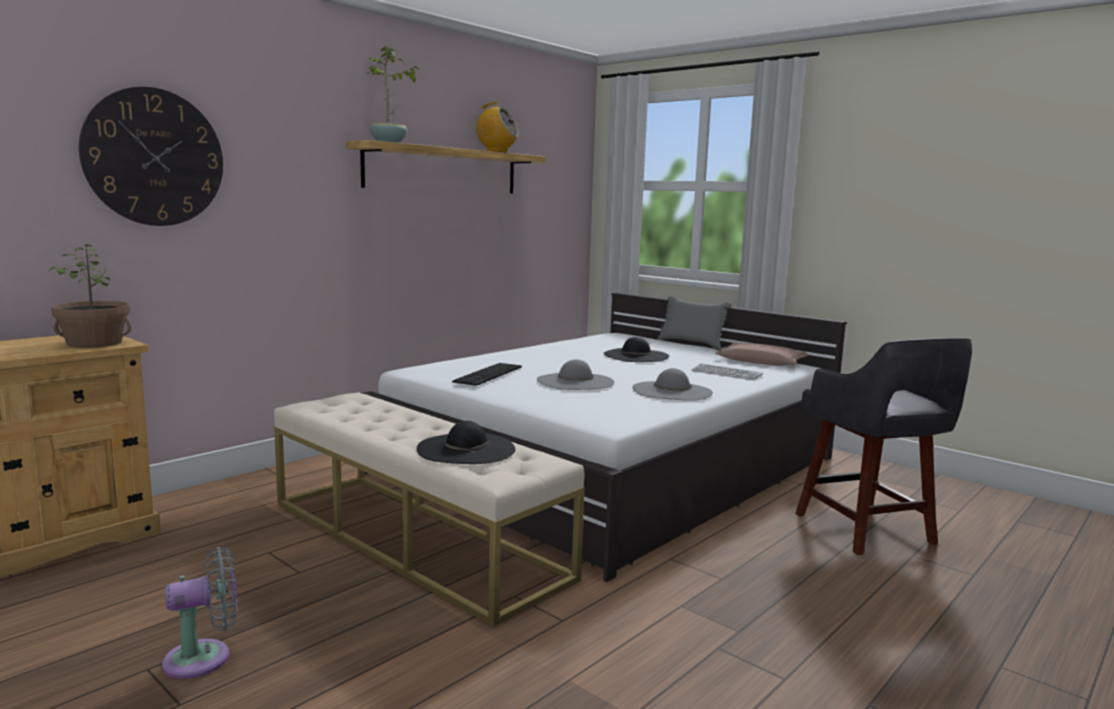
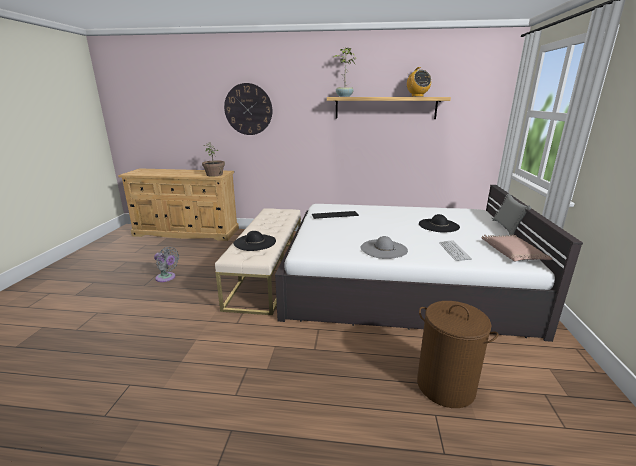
camera: 55 degrees right, 10 degrees up
grey hat [537,359,614,390] -> none
grey stool [795,338,972,555] -> brown laundry basket [417,301,498,408]

